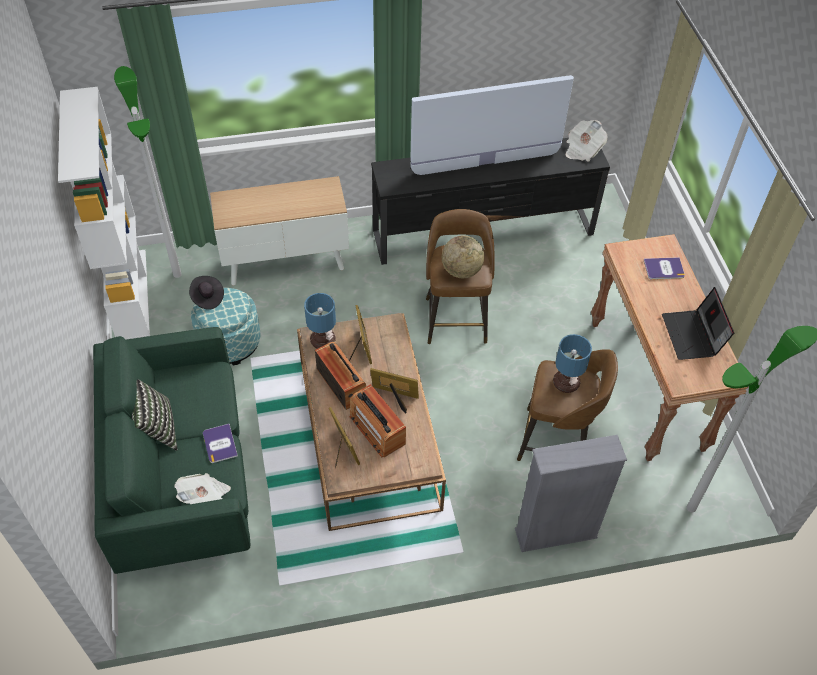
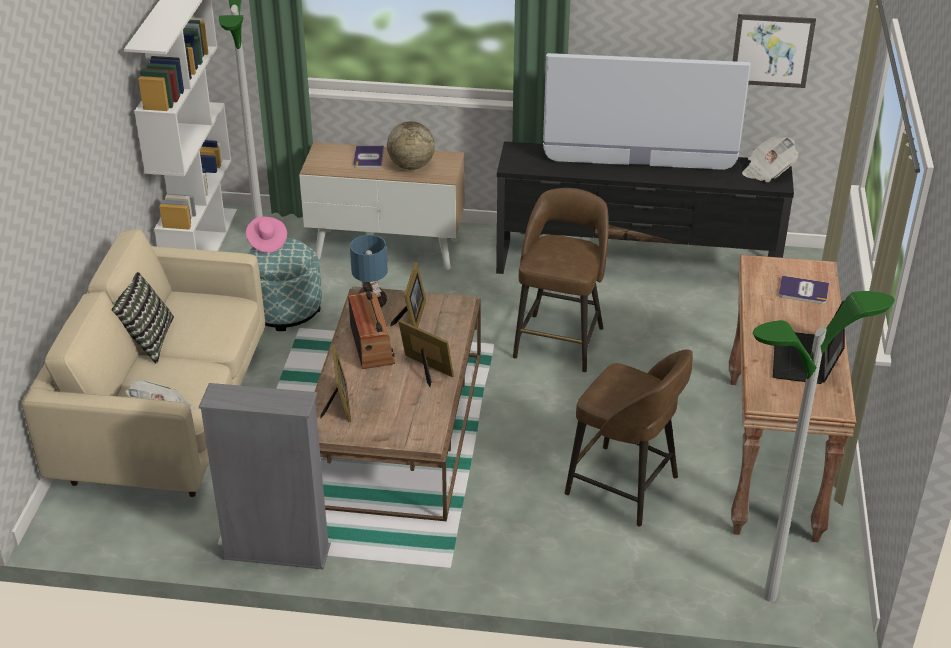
camera: 20 degrees right, 15 degrees down
green sofa [93,327,250,574] -> beige sofa [22,229,265,497]
black hat [189,276,224,310] -> pink hat [246,217,287,253]
book [203,424,238,463] -> book moved to [353,145,384,168]
radio [349,384,406,458] -> none
globe [442,235,484,278] -> globe moved to [387,121,435,170]
grey bookcase [515,435,627,552] -> grey bookcase moved to [199,383,331,570]
table lamp [553,334,592,393] -> none
none -> picture [733,14,816,88]

